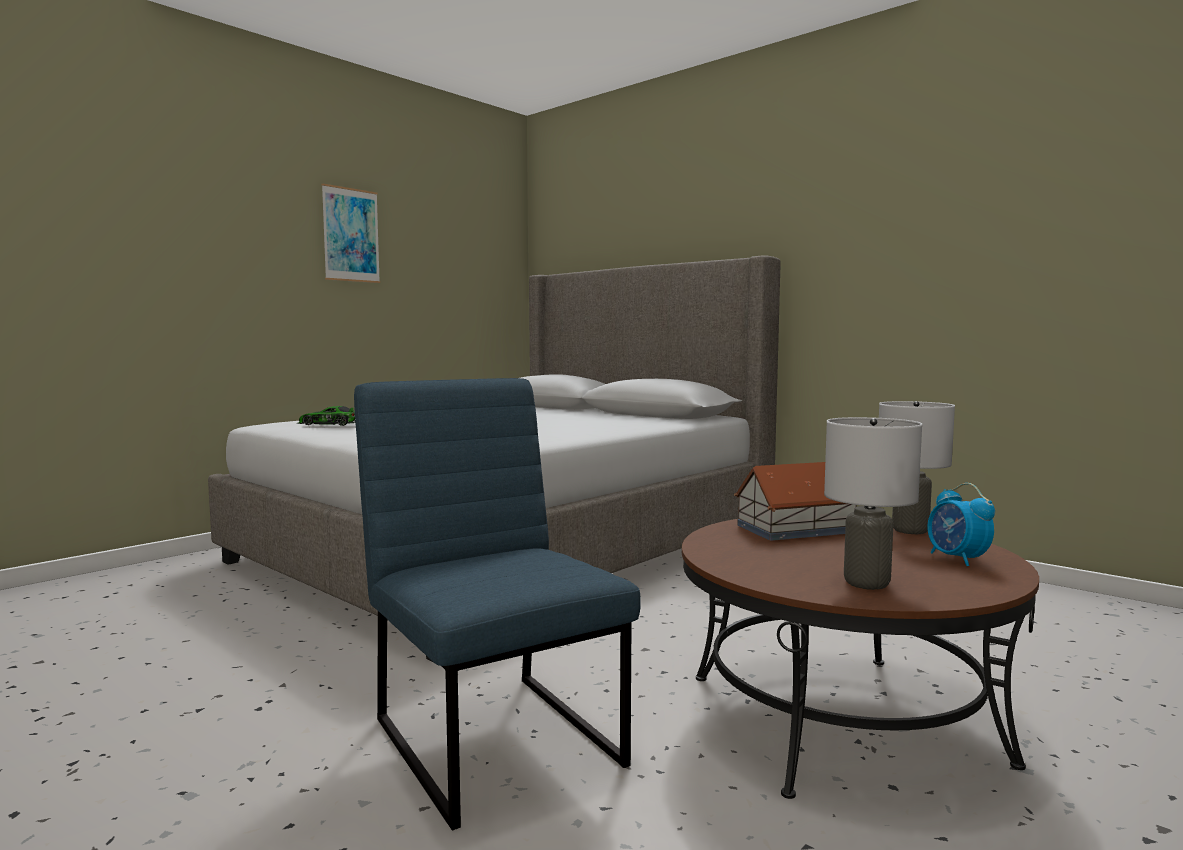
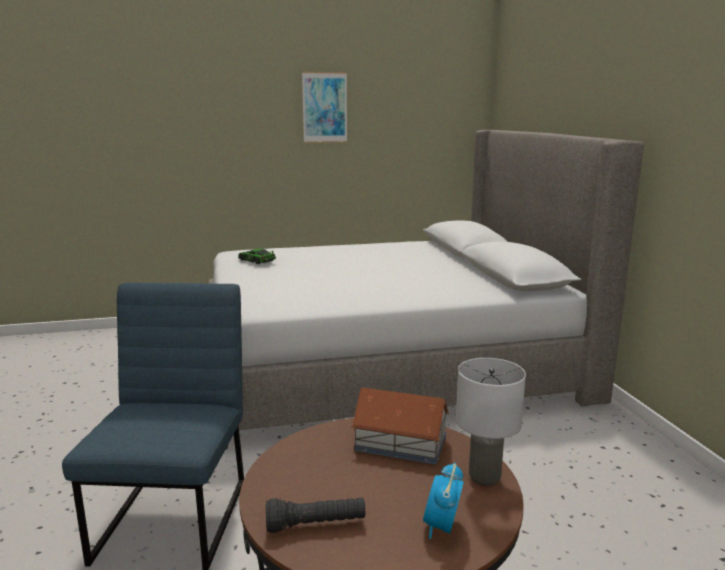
camera: 35 degrees right, 10 degrees up
white table lamp [824,417,922,590] -> black flashlight [266,498,365,533]

